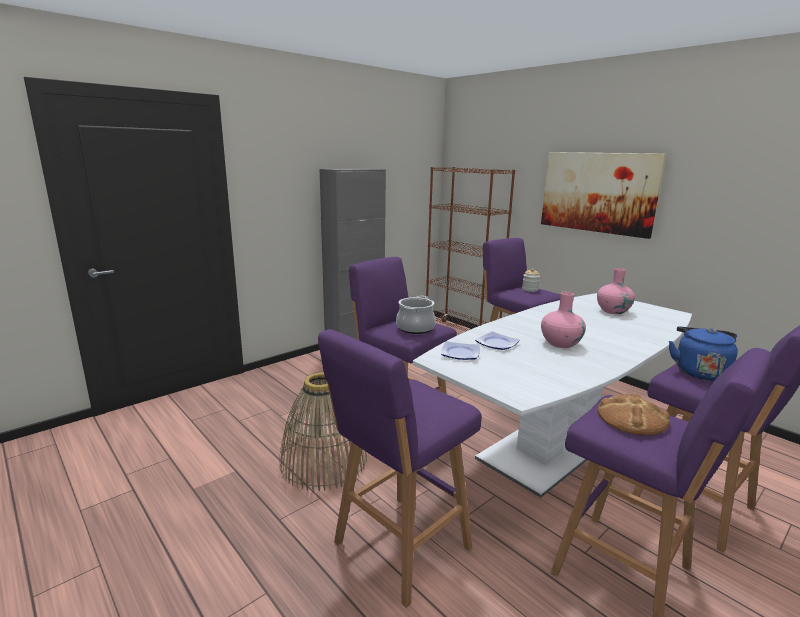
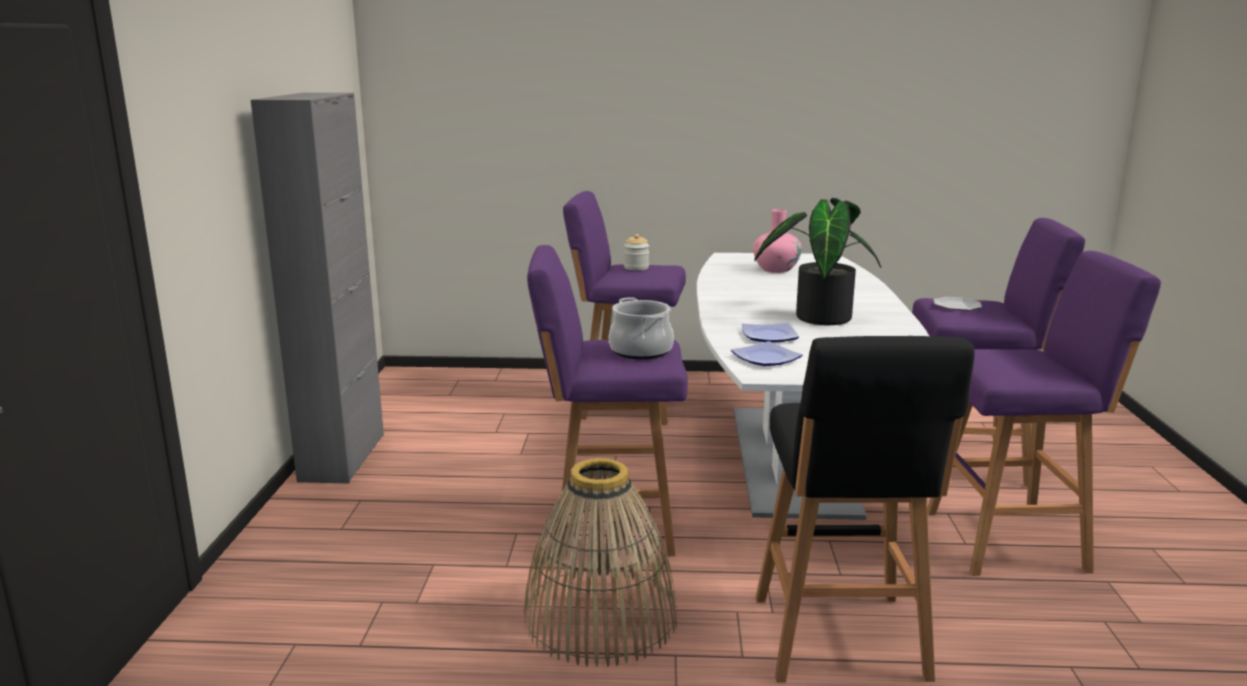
camera: 45 degrees left, 0 degrees up
purple stool [318,329,482,608] -> black stool [755,336,975,682]
brown bookcase [426,167,515,331] -> none
picture [541,152,666,239] -> none
pink vase [541,292,586,348] -> potted plant [754,198,881,325]
bread [598,393,670,435] -> none
blue kettle [669,326,738,381] -> plate [934,297,982,310]

